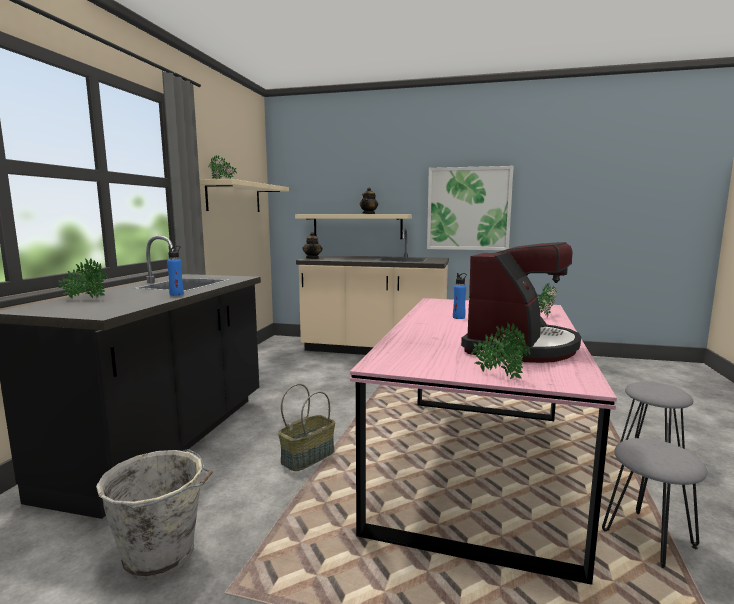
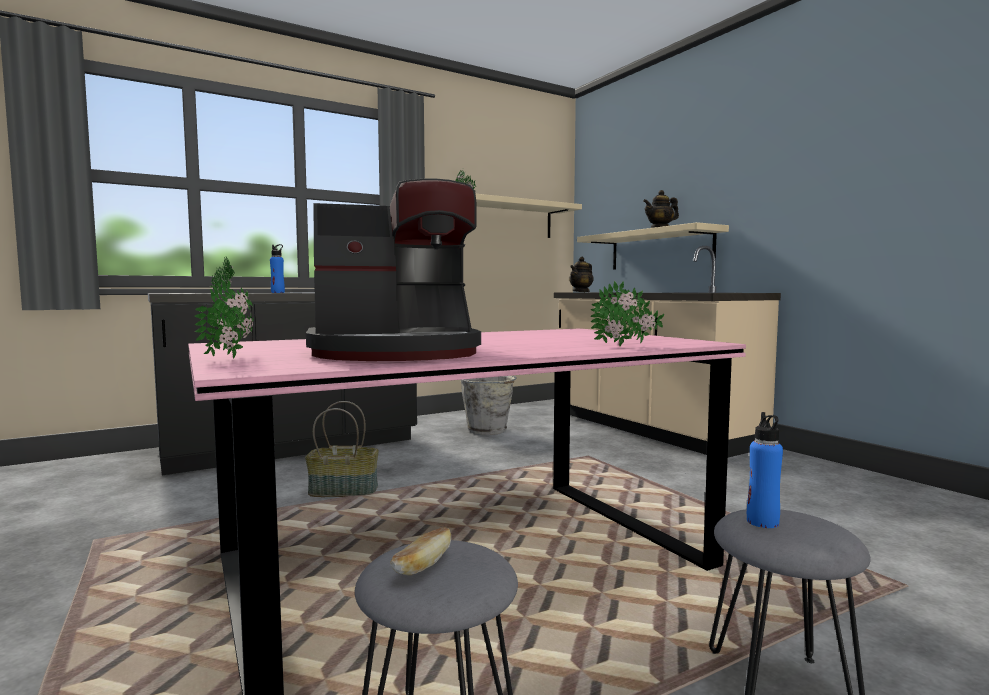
camera: 45 degrees right, 5 degrees down
grey bucket [96,449,213,580] -> grey bucket moved to [461,376,517,435]
picture [427,166,514,250] -> none
blue bottle [453,273,467,319] -> blue bottle moved to [747,412,783,528]
none -> bread [390,527,451,575]

